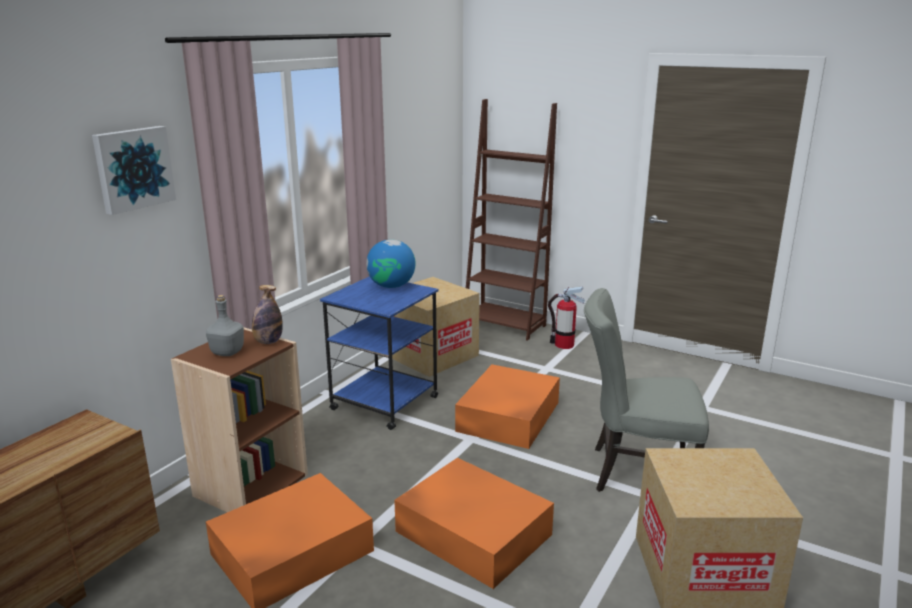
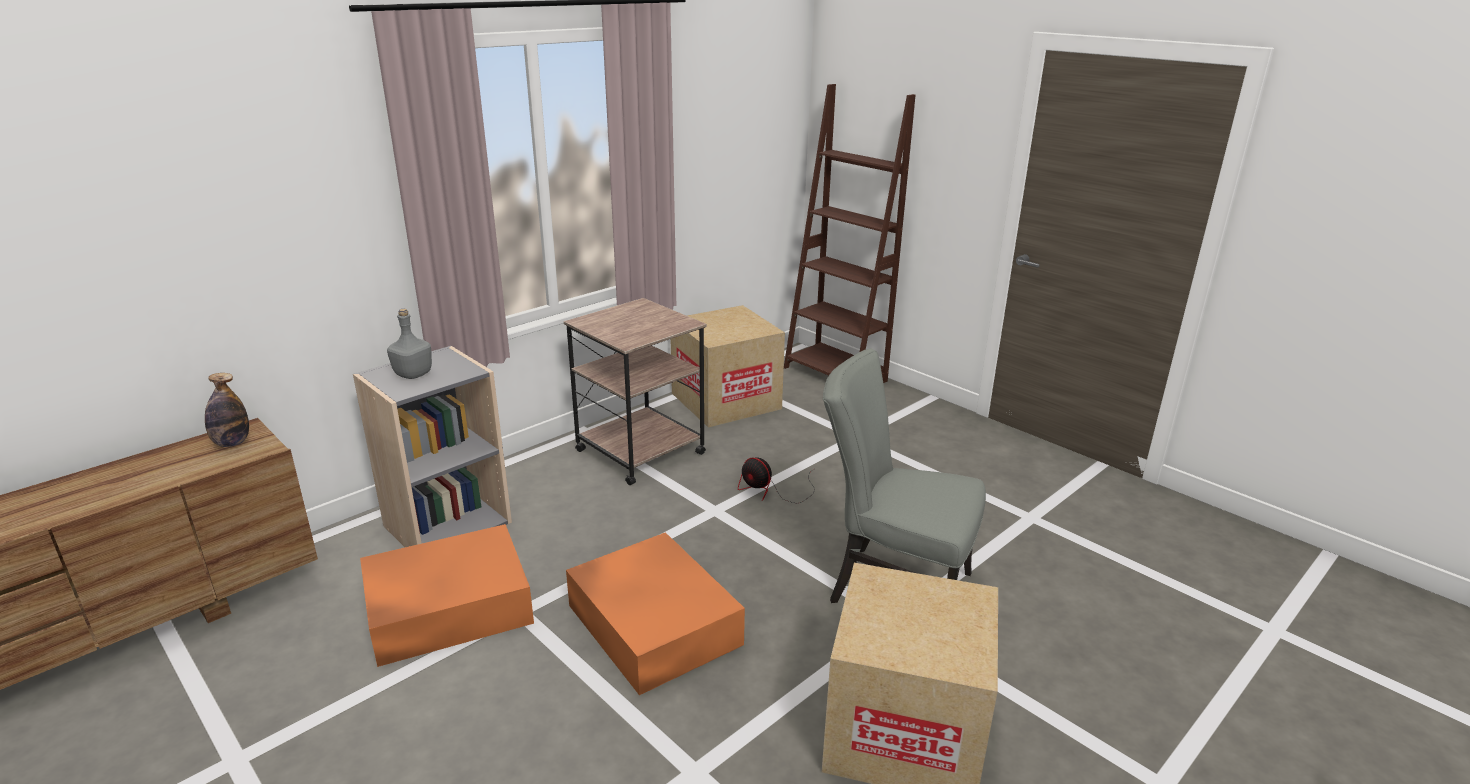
camera: 15 degrees right, 5 degrees up
picture [92,126,176,215] -> none
brown bookcase [171,328,308,512] -> grey bookcase [353,346,512,547]
bottle [252,285,283,344] -> bottle moved to [205,373,249,447]
blue cart [320,276,438,430] -> brown cart [563,298,707,485]
globe [366,240,416,288] -> none
orange storage box [455,364,560,449] -> fan [738,457,815,503]
fire extinguisher [548,286,585,349] -> none

